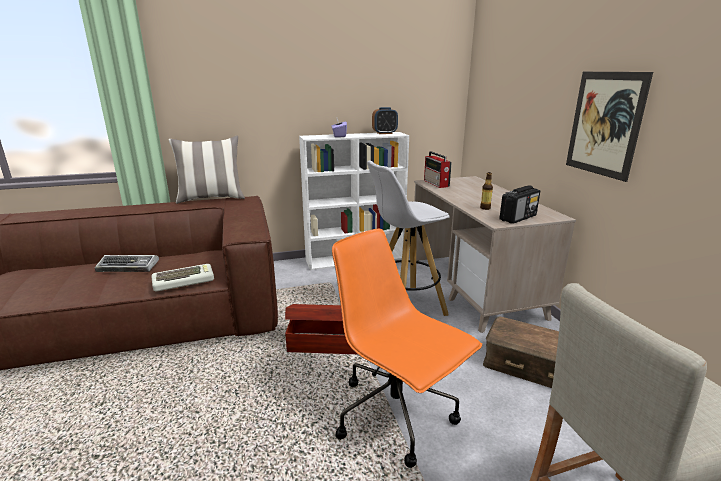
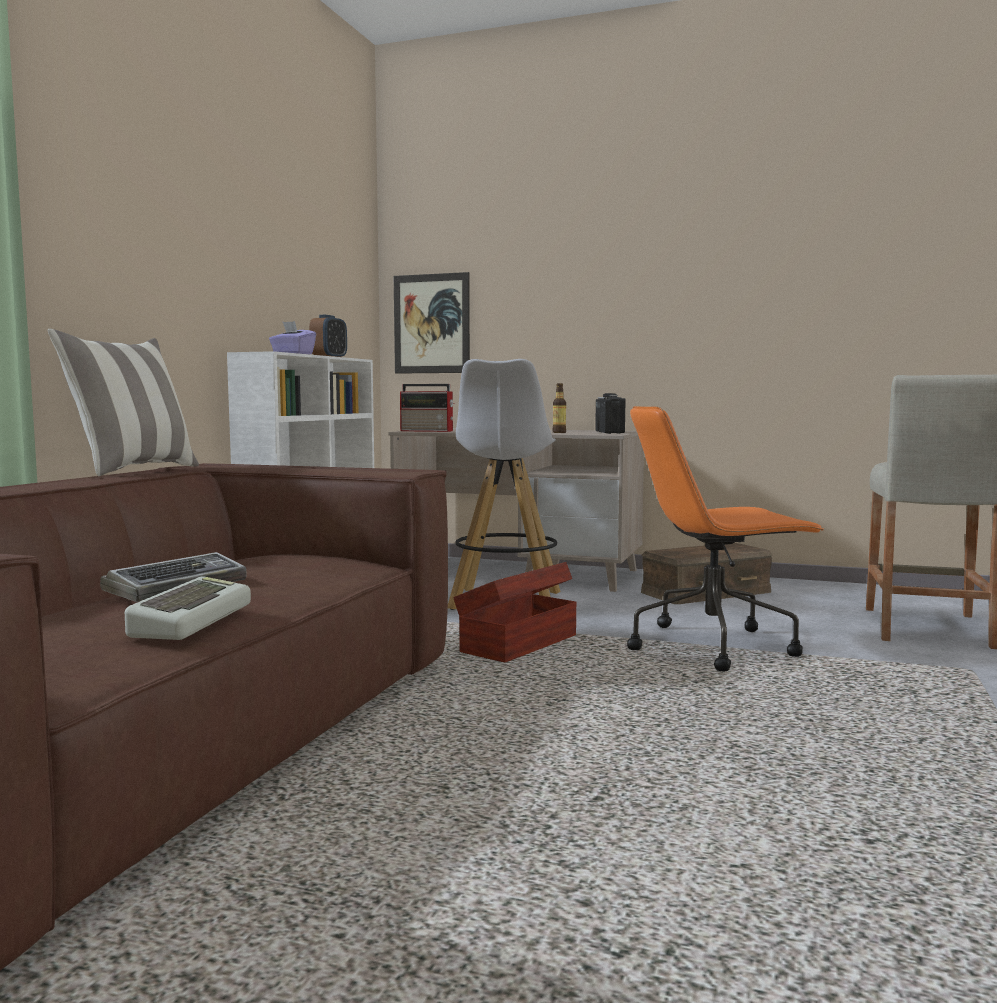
camera: 55 degrees left, 15 degrees down
keyboard [151,264,214,292] -> keyboard moved to [125,576,251,640]
picture [566,72,653,182] -> picture moved to [394,272,470,374]

